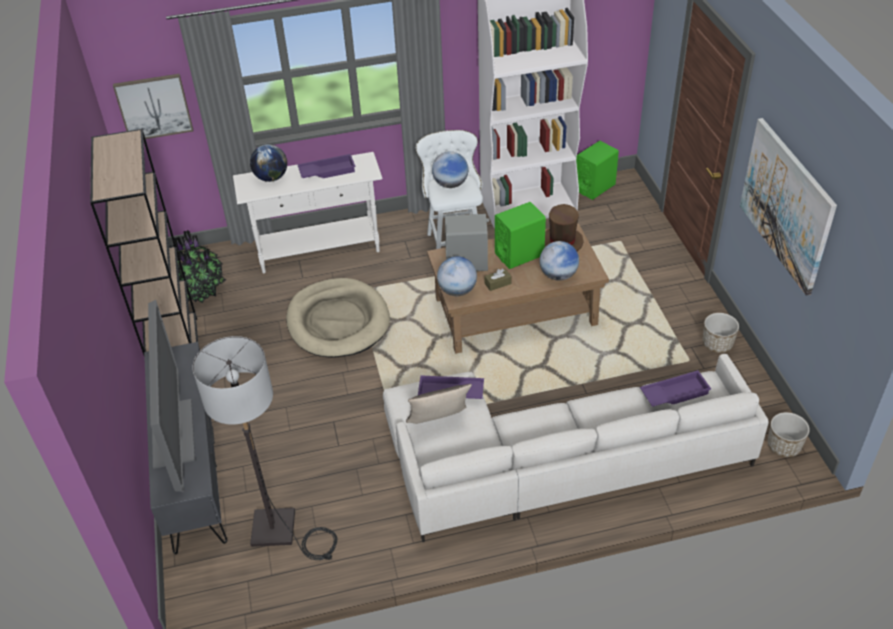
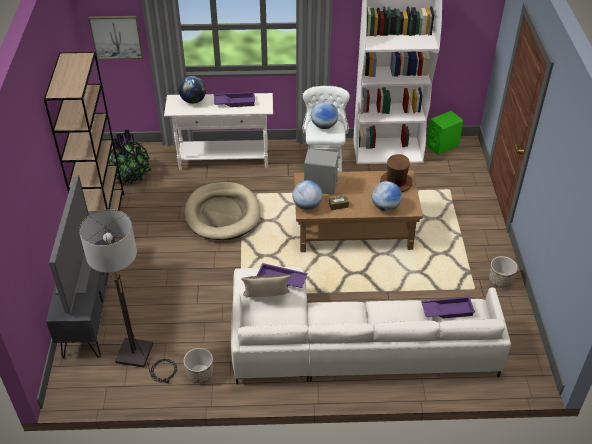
camera: 10 degrees right, 0 degrees up
green speaker [495,202,546,269] -> none
picture [740,118,837,296] -> none
planter [768,412,810,457] -> planter moved to [184,348,213,383]

